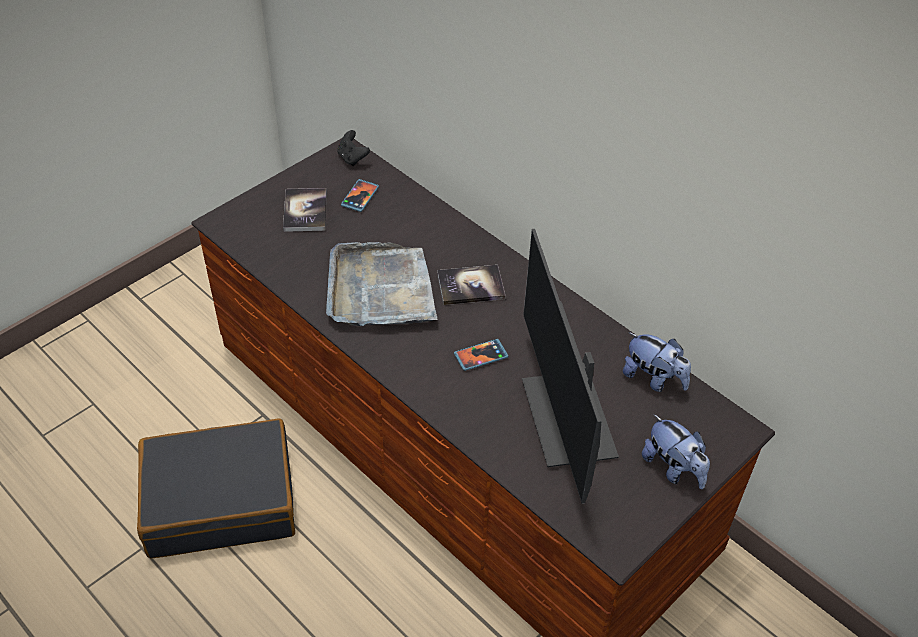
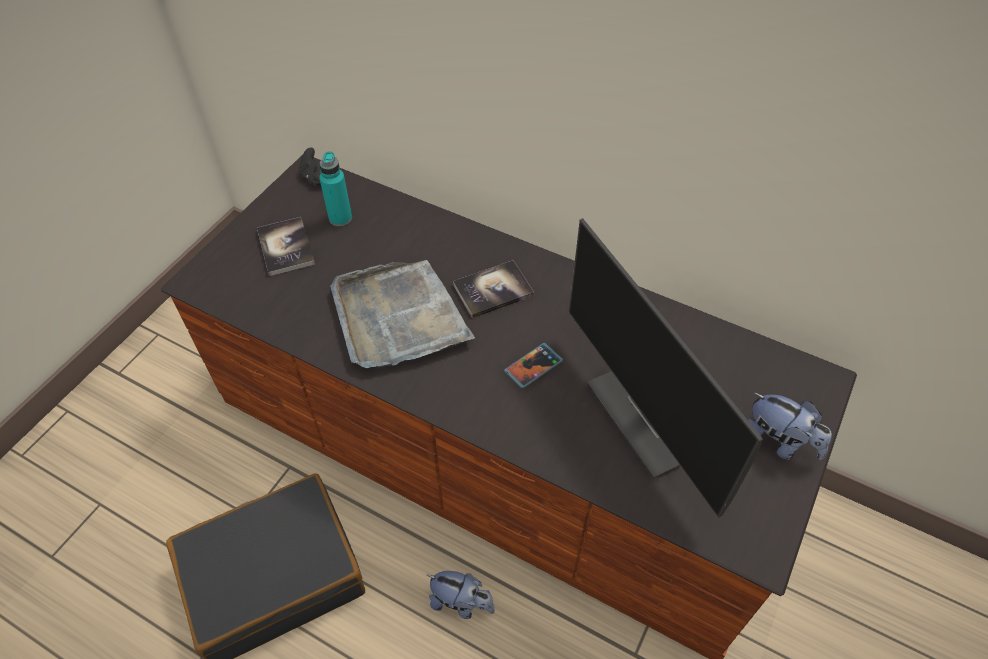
camera: 15 degrees left, 5 degrees up
phone [341,179,379,212] -> turquoise bottle [319,151,352,226]
plush toy [623,332,691,392] -> plush toy moved to [427,571,495,619]

